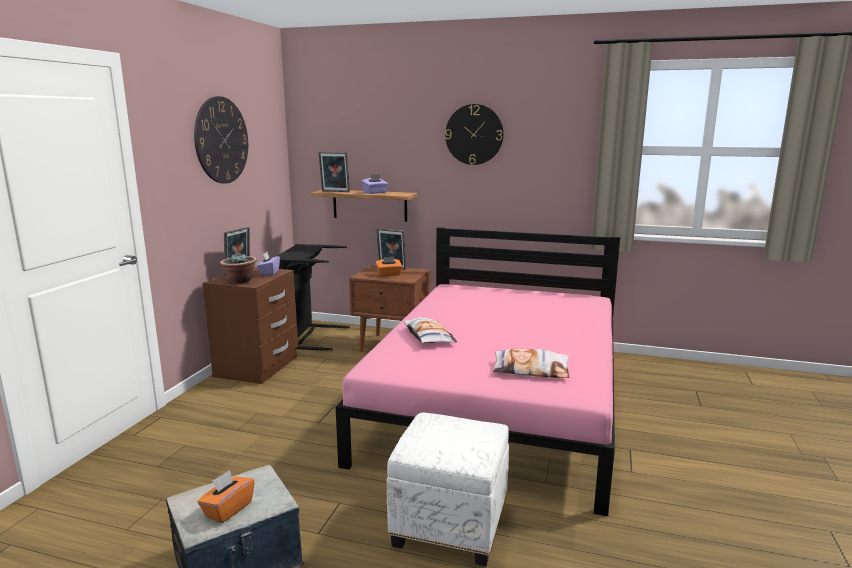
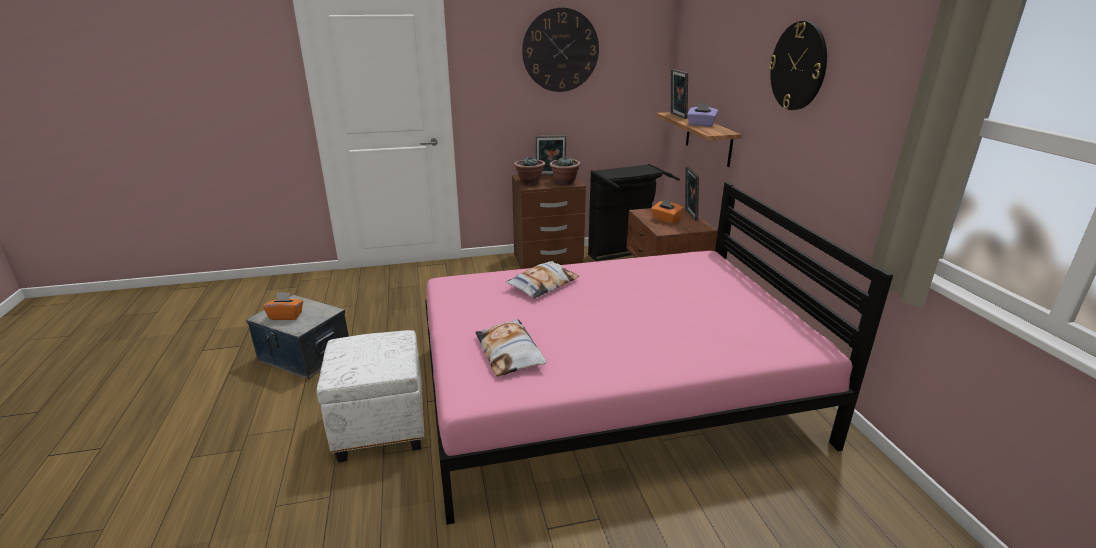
camera: 60 degrees right, 10 degrees up
purple tissue box [257,252,280,275] -> potted plant [549,156,581,184]

